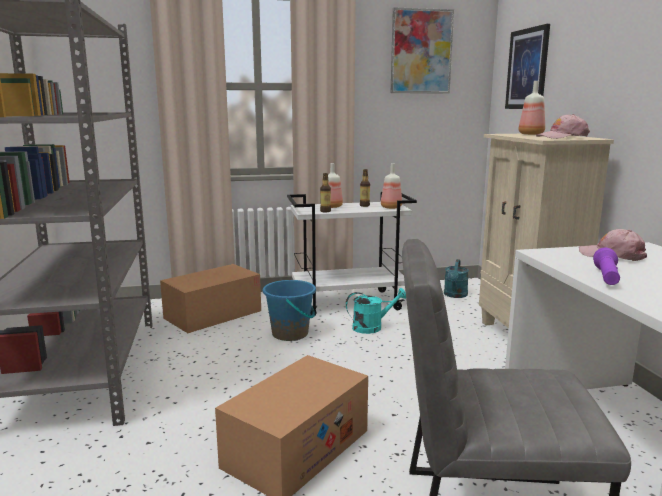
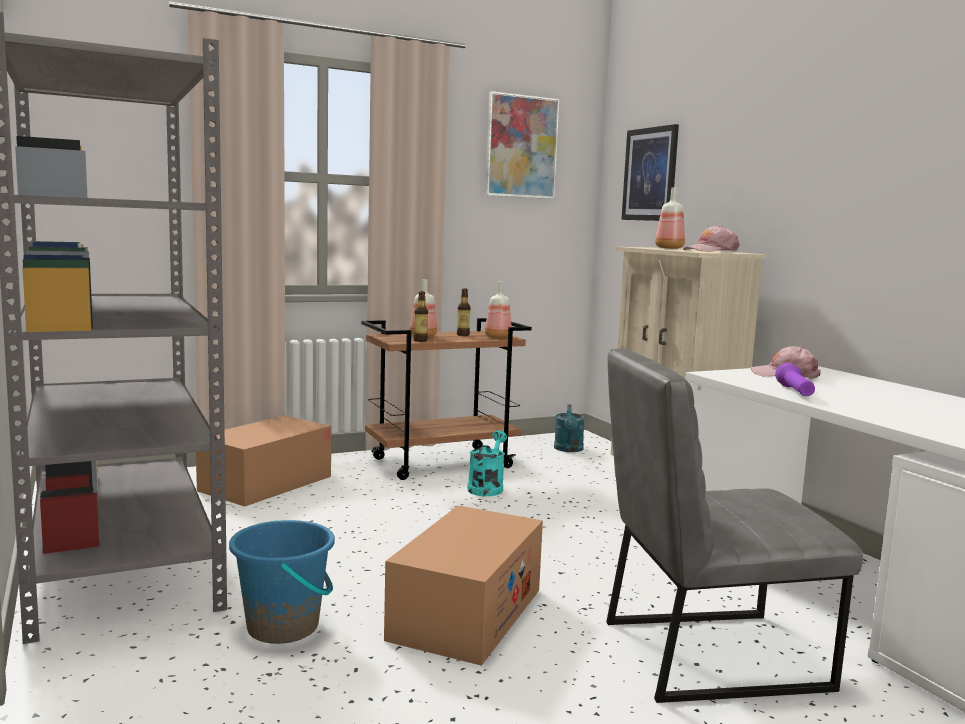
camera: 15 degrees left, 5 degrees down
blue bucket [263,280,316,341] -> blue bucket moved to [229,520,335,644]
white cart [287,192,417,315] -> brown cart [361,318,532,480]
turquoise watering can [346,288,406,334] -> turquoise watering can turned 45 degrees counterclockwise [467,430,507,496]

